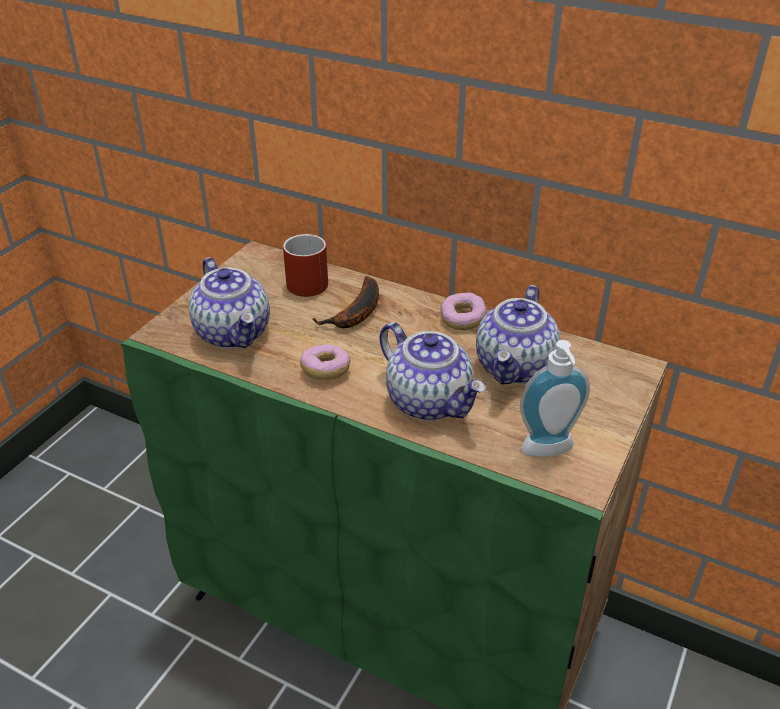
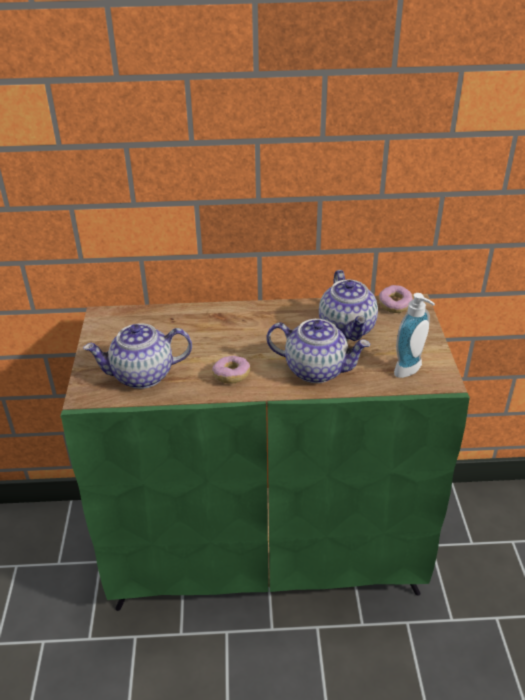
camera: 30 degrees left, 0 degrees up
teapot [189,257,270,349] -> teapot turned 135 degrees clockwise [83,323,192,389]
red mug [283,234,328,297] -> none
banana [313,276,379,328] -> none
donut [440,293,487,330] -> donut moved to [379,285,413,313]

